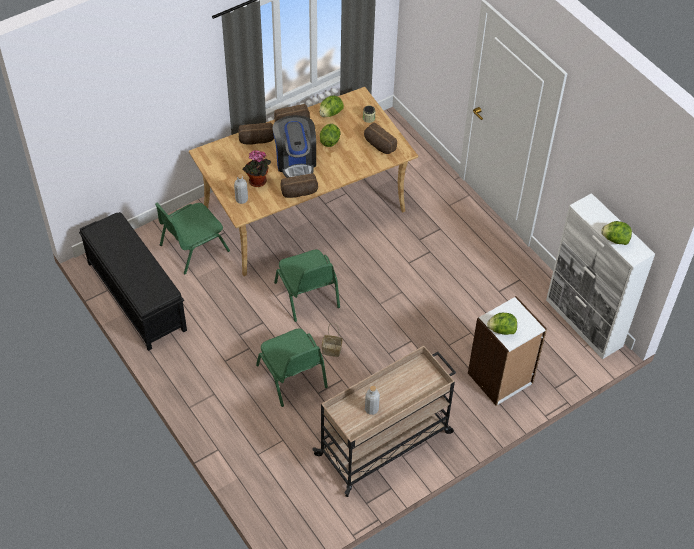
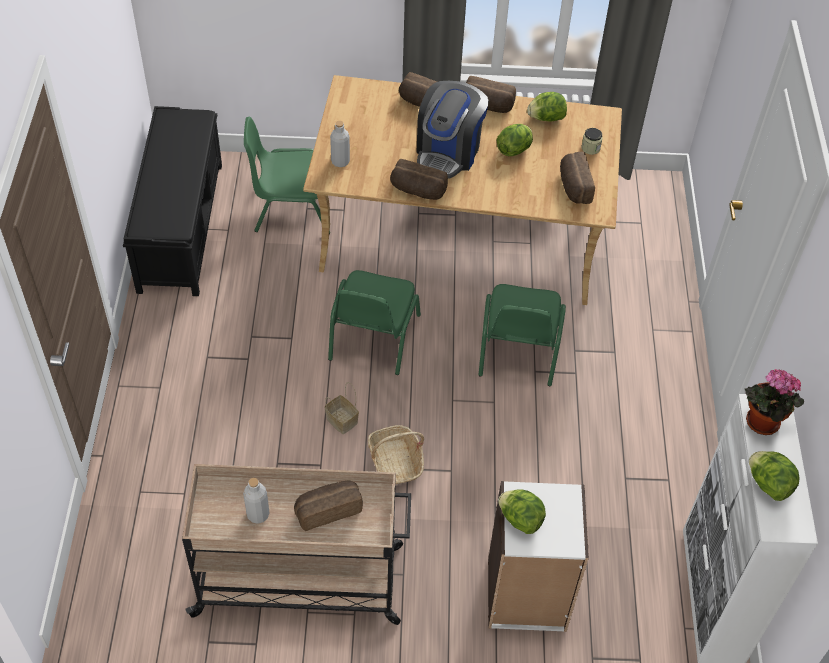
camera: 35 degrees right, 0 degrees up
potted plant [242,150,271,187] -> potted plant moved to [745,369,804,435]
green chair [256,329,328,407] -> green chair moved to [478,284,566,386]
none -> bread [294,480,363,531]
none -> basket [368,425,424,485]

